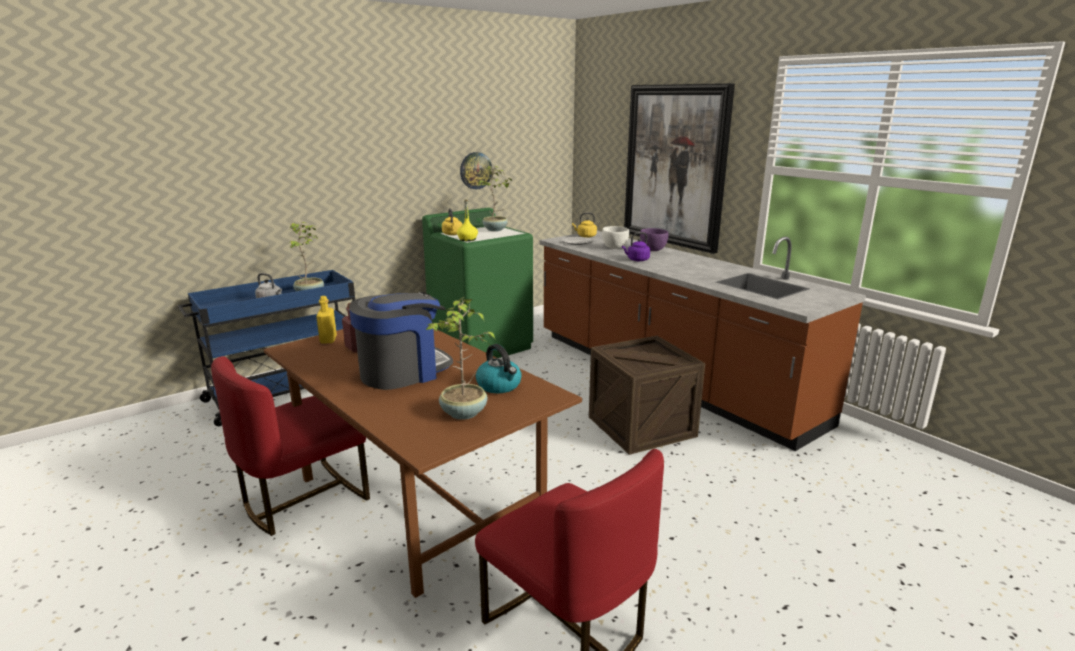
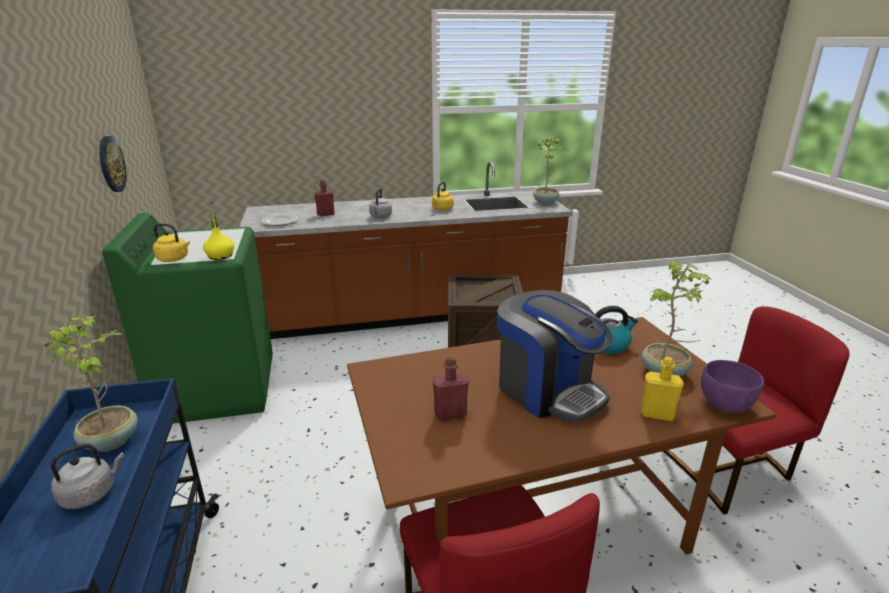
camera: 65 degrees left, 5 degrees up
yellow bottle [316,296,337,344] -> yellow bottle moved to [641,357,684,421]
coffee machine [349,292,453,390] -> coffee machine turned 150 degrees clockwise [497,290,613,422]
potted plant [478,166,512,231] -> potted plant moved to [533,136,567,205]
yellow kettle [572,213,597,238] -> yellow kettle moved to [432,182,453,210]
white bowl [602,226,629,249] -> red bottle [314,180,335,216]
purple kettle [622,232,650,261] -> grey kettle [369,188,392,218]
picture [624,83,735,254] -> none
purple bowl [640,228,669,251] -> purple bowl moved to [701,360,764,413]

